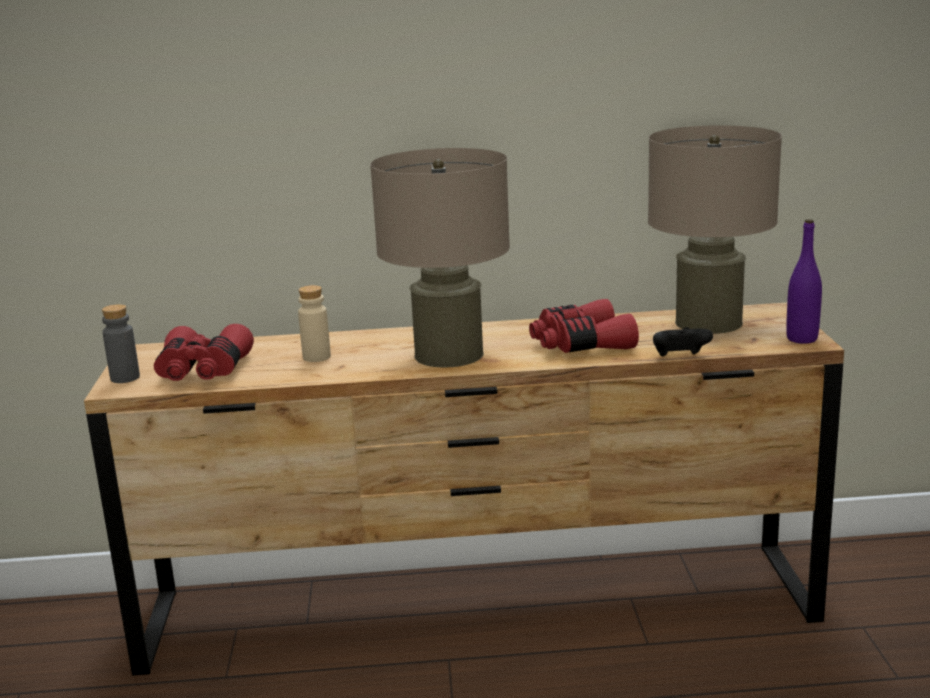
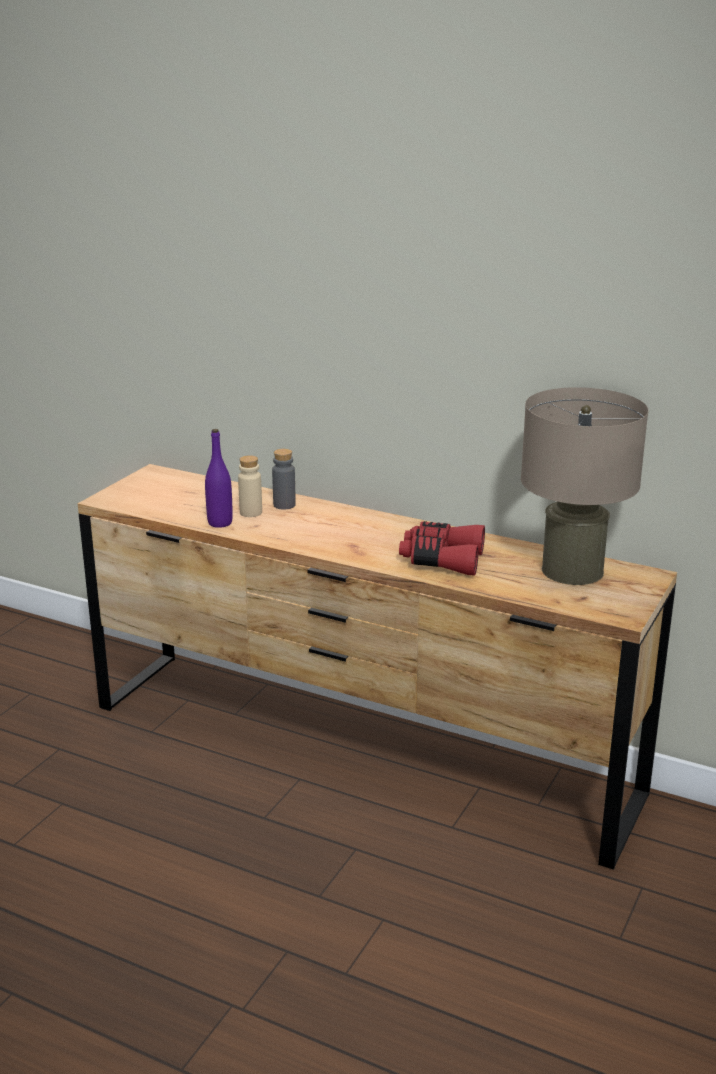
camera: 30 degrees right, 5 degrees up
grey bottle [102,304,140,383] -> grey bottle moved to [272,449,296,510]
red binoculars [154,324,254,381] -> none
beige table lamp [370,148,510,367] -> none
black game controller [653,327,713,356] -> none
purple bottle [786,219,822,344] -> purple bottle moved to [205,429,233,528]

